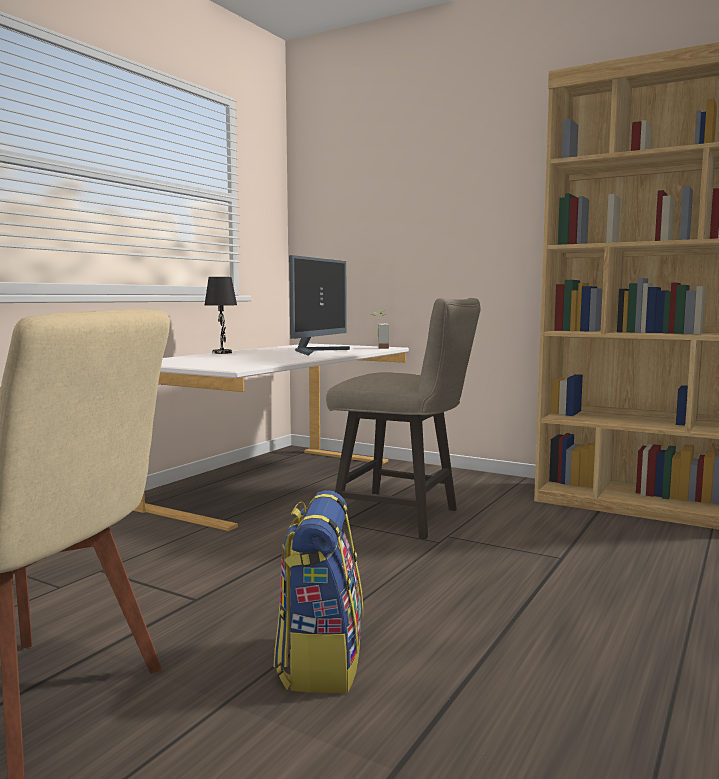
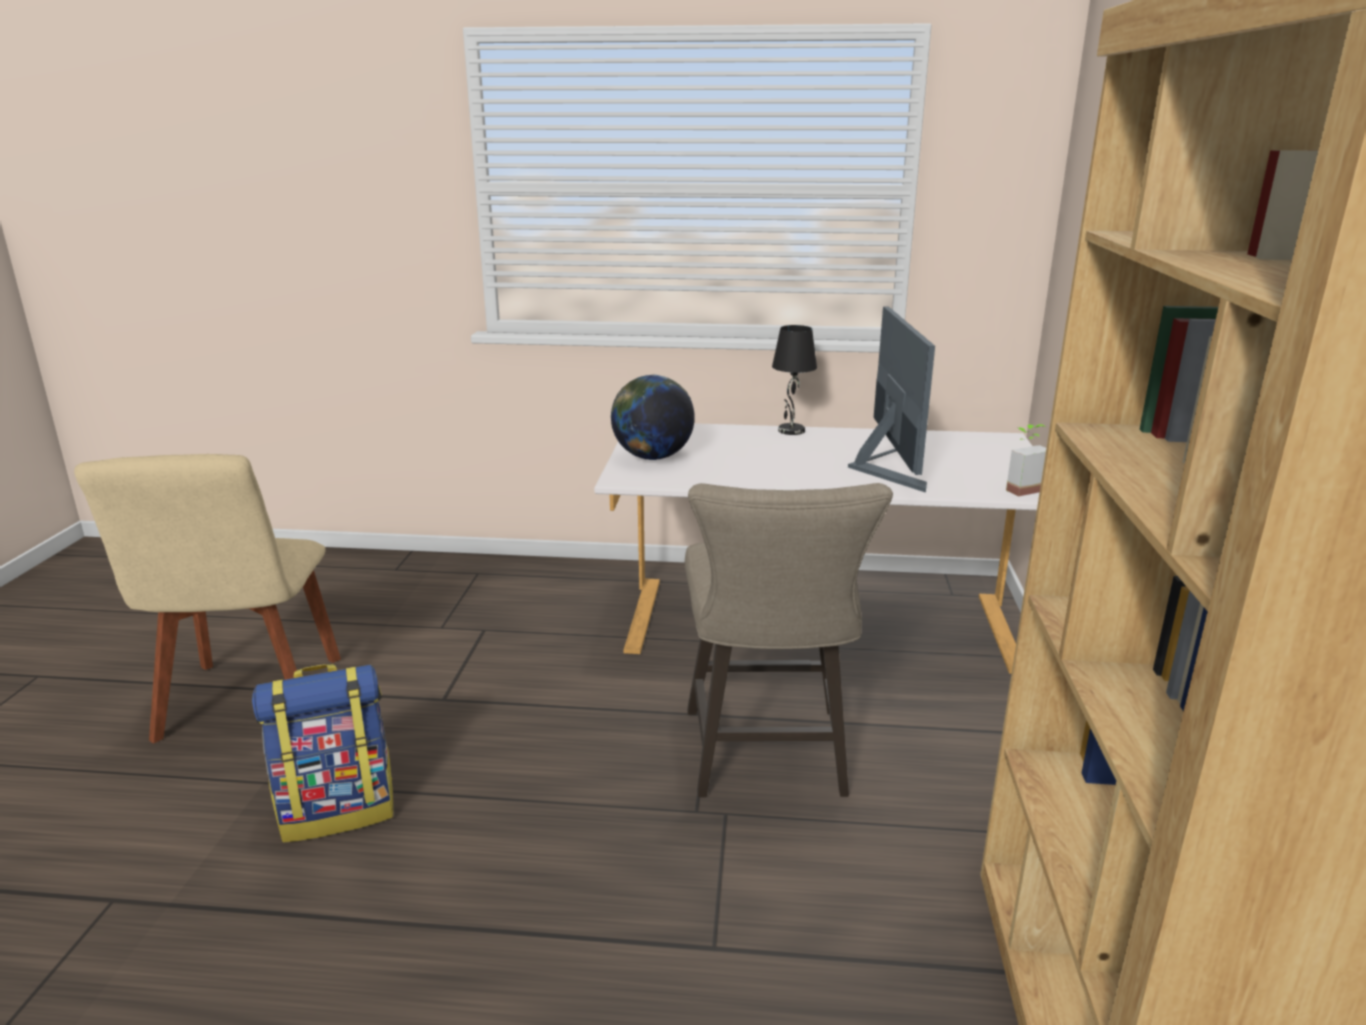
camera: 65 degrees right, 15 degrees up
monitor [289,255,350,355] -> monitor turned 90 degrees counterclockwise [848,306,935,493]
none -> globe [611,374,695,460]

